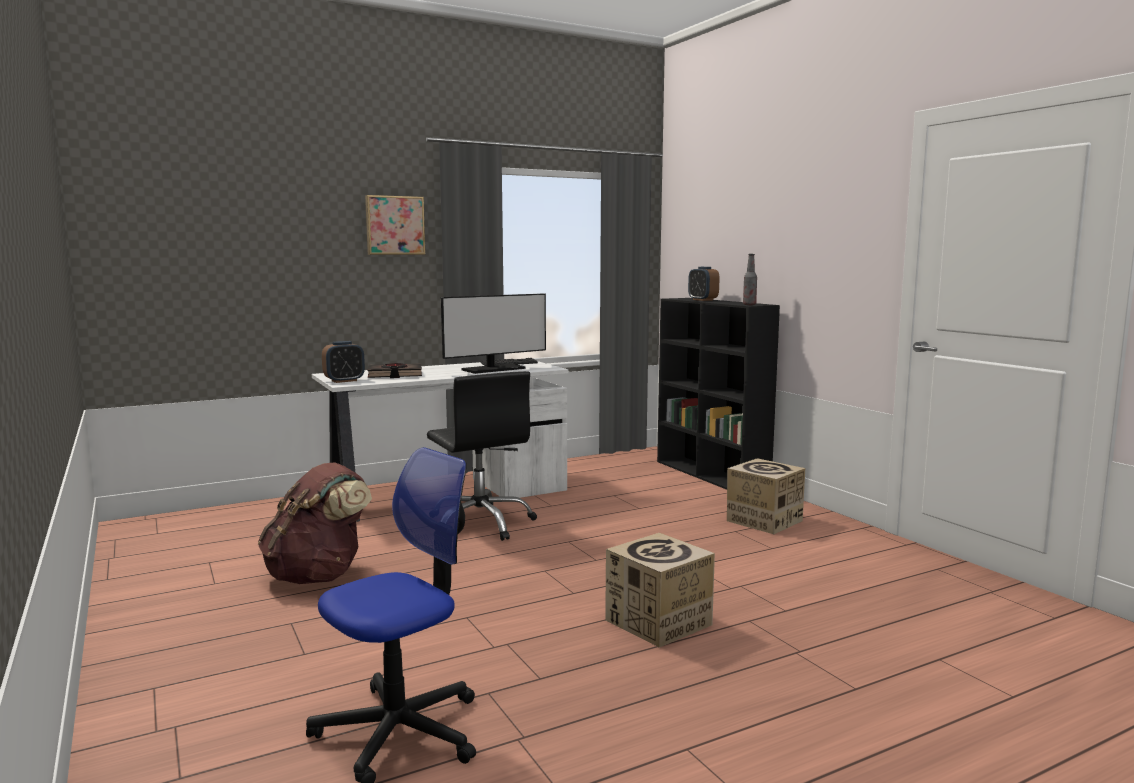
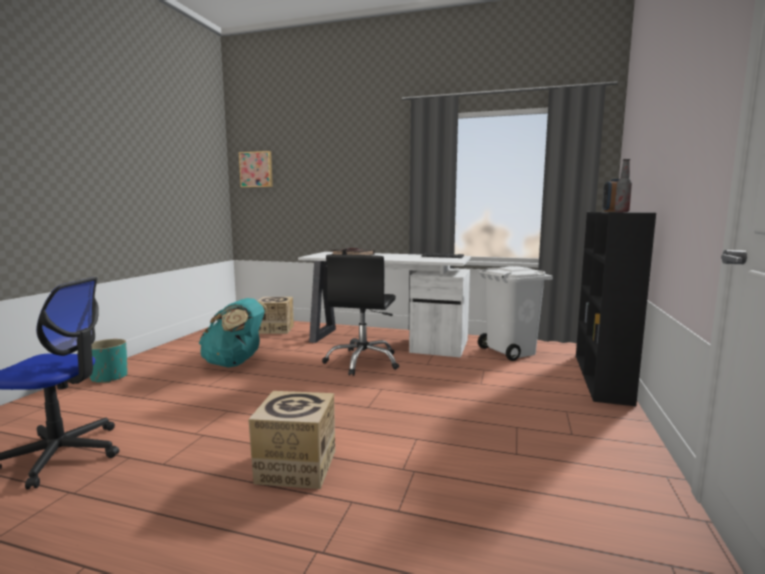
camera: 45 degrees right, 0 degrees up
brown backpack [258,462,372,584] -> turquoise backpack [199,298,268,368]
alarm clock [322,341,365,383] -> none
picture [365,195,425,255] -> picture moved to [239,151,273,188]
monitor [441,293,546,374] -> none
cardboard box [727,458,805,534] -> cardboard box moved to [258,297,294,334]
none -> turquoise planter [90,339,128,383]
none -> white trash can [478,266,553,361]

